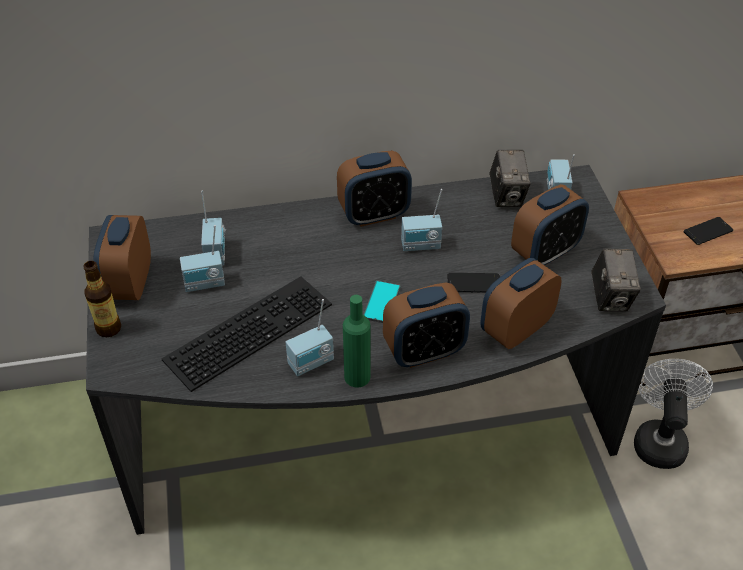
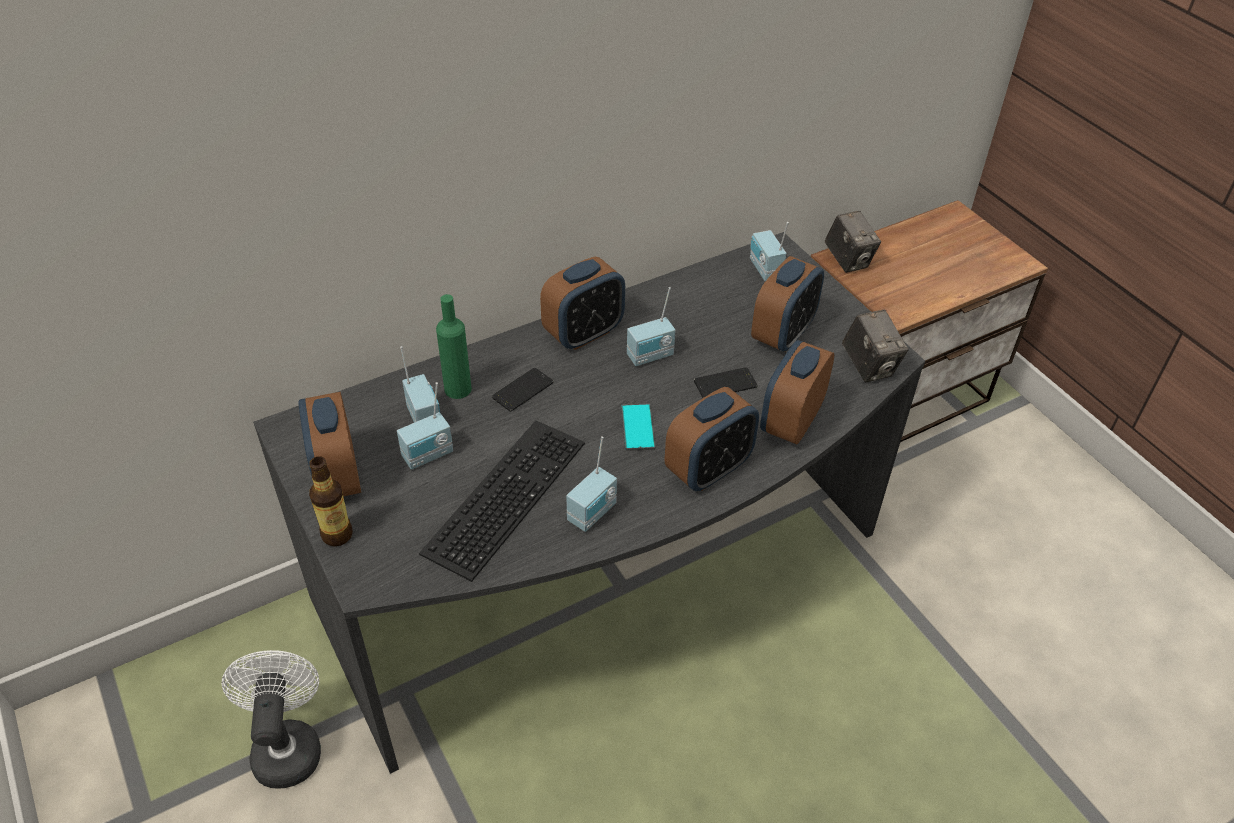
camera: 20 degrees left, 0 degrees up
green bottle [343,295,371,388] -> green bottle moved to [436,294,472,399]
camera [489,150,531,207] -> camera moved to [824,211,881,273]
white fan [634,359,713,469] -> white fan moved to [222,650,321,788]
phone [684,217,733,245] -> phone moved to [492,368,553,411]

